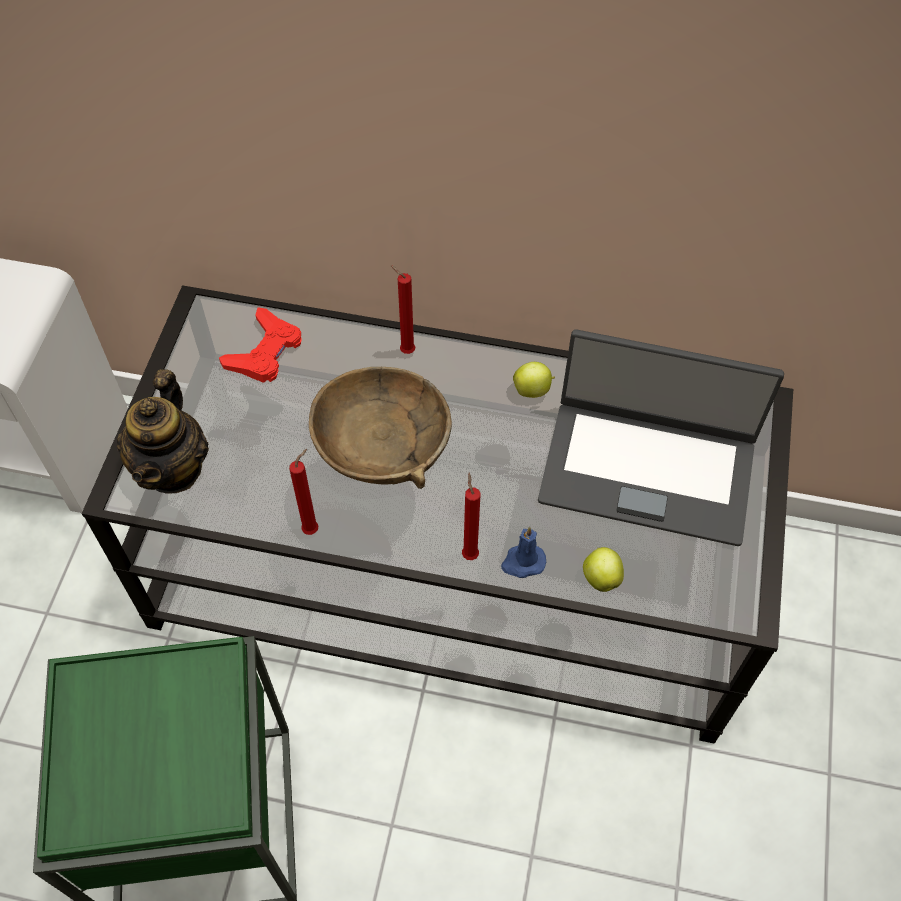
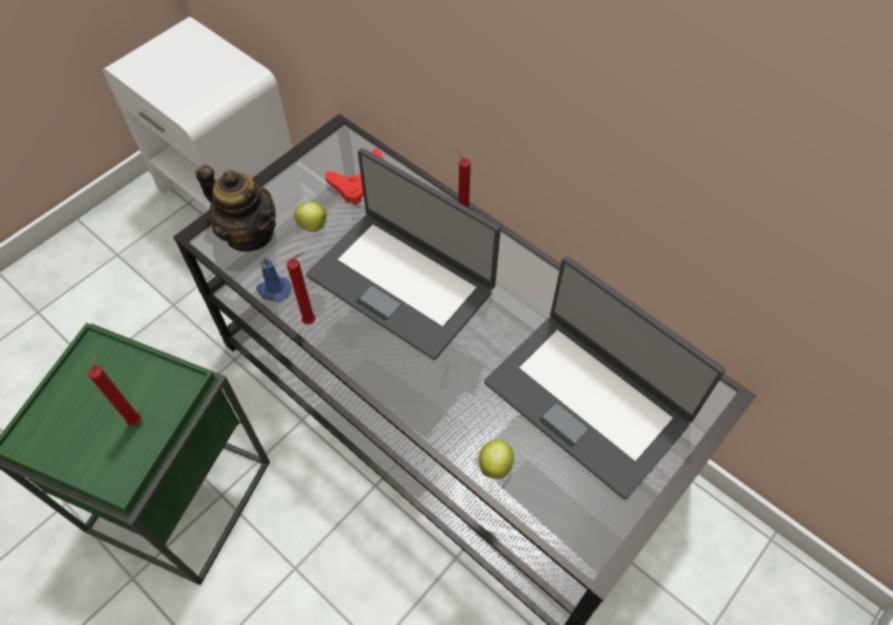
camera: 30 degrees right, 0 degrees up
teapot [117,369,209,494] -> teapot turned 90 degrees counterclockwise [196,165,276,252]
brown bowl [309,367,452,489] -> laptop [306,148,501,360]
red candle [462,473,481,560] -> red candle moved to [88,353,141,427]
blue candle [501,527,546,578] -> blue candle moved to [257,256,292,302]
apple [513,362,555,398] -> apple moved to [294,202,328,232]

